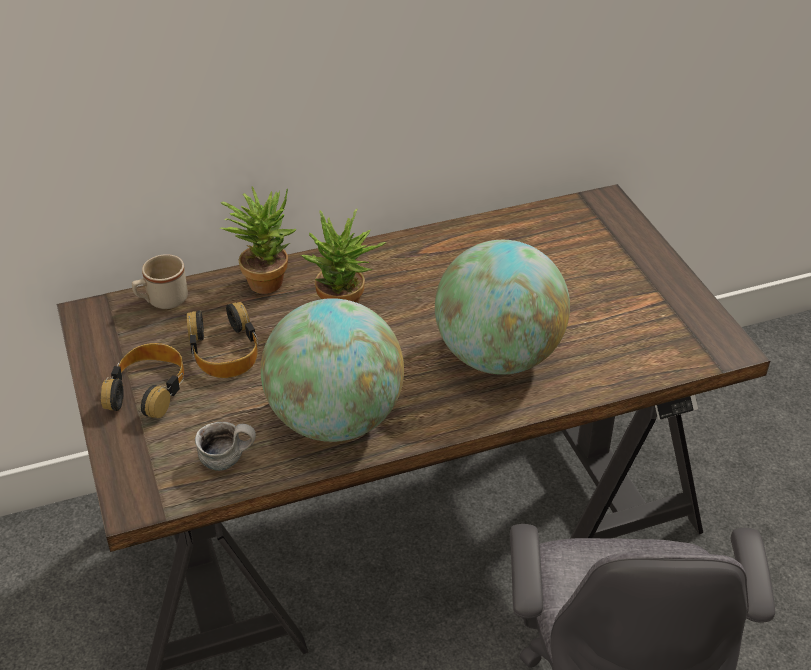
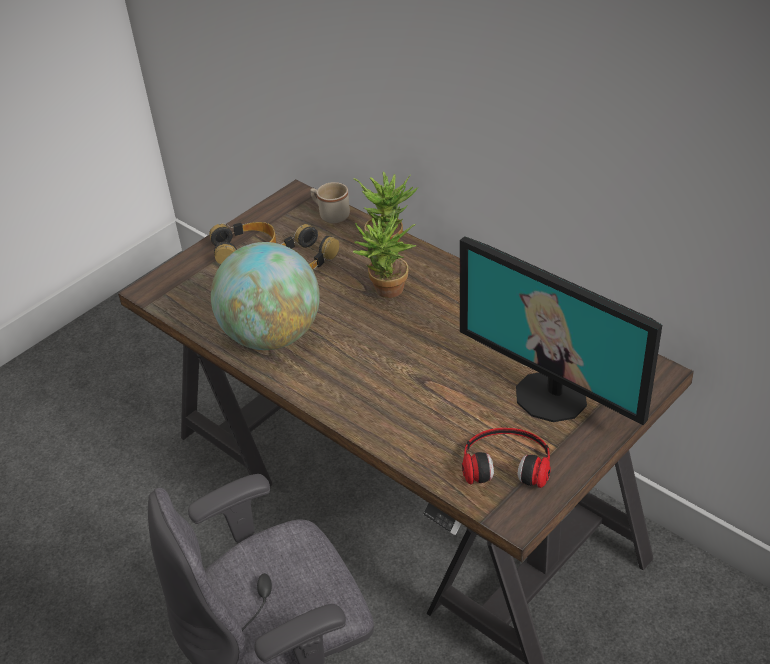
camera: 65 degrees right, 0 degrees up
mug [195,422,256,471] -> none
globe [435,240,570,375] -> none
none -> monitor [460,236,662,425]
none -> headphones [462,428,551,488]

